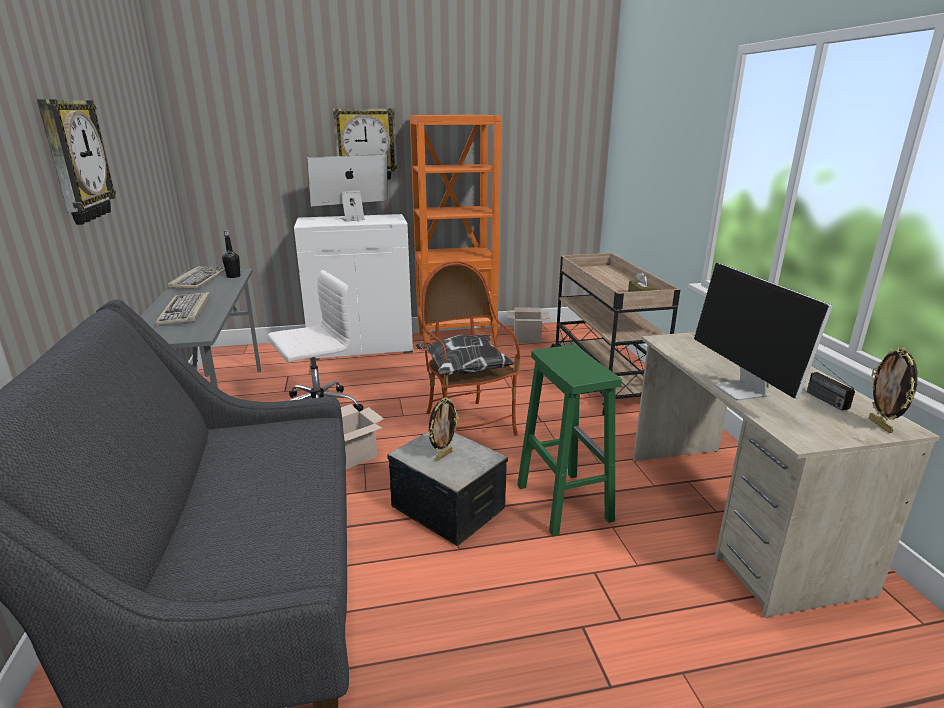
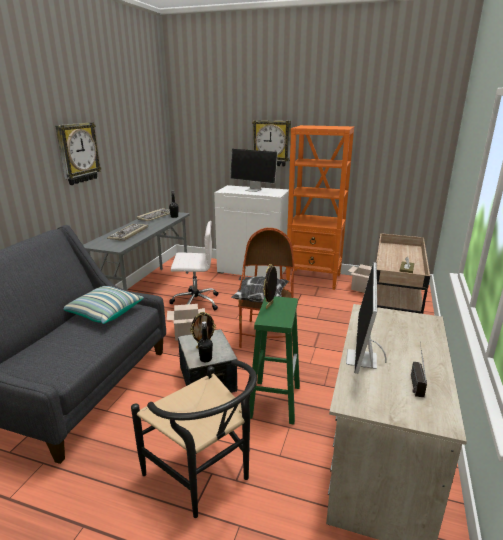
camera: 30 degrees right, 0 degrees up
monitor [307,154,388,222] -> monitor turned 150 degrees counterclockwise [230,149,278,192]
picture frame [869,347,918,433] -> picture frame moved to [263,264,277,309]
none -> pillow [64,286,144,324]
none -> black chair [131,360,257,518]
none -> black bottle [198,321,213,362]

